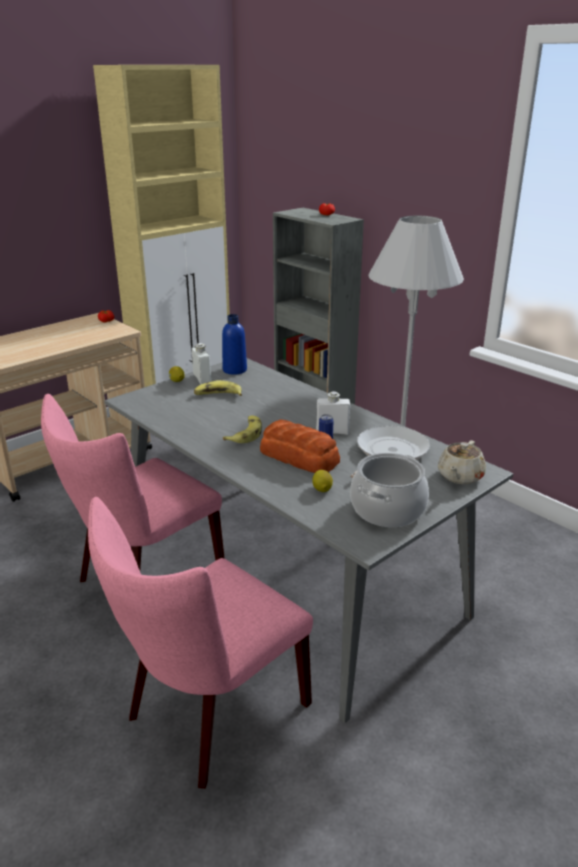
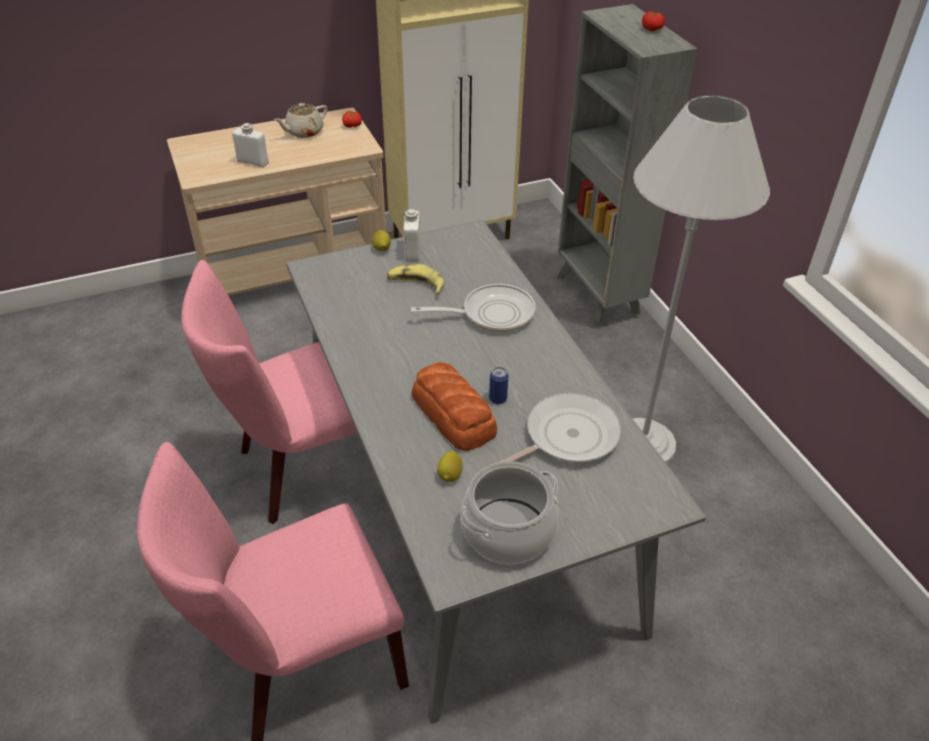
camera: 20 degrees right, 15 degrees up
blue bottle [222,314,247,375] -> none
banana [223,415,262,443] -> none
white bottle [316,391,350,435] -> white bottle moved to [232,123,269,168]
beige teapot [438,441,486,484] -> beige teapot moved to [274,103,328,138]
none -> frying pan [411,284,535,332]

